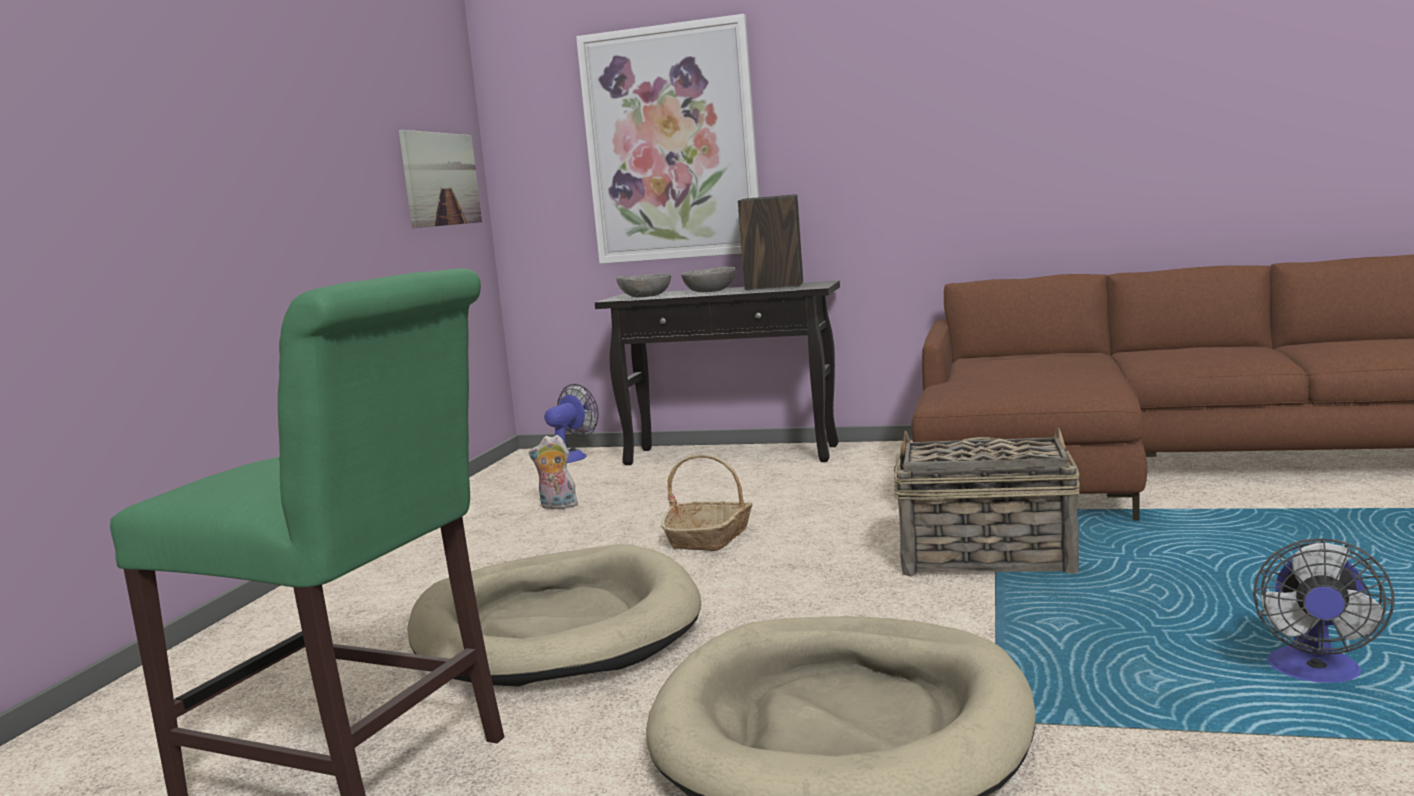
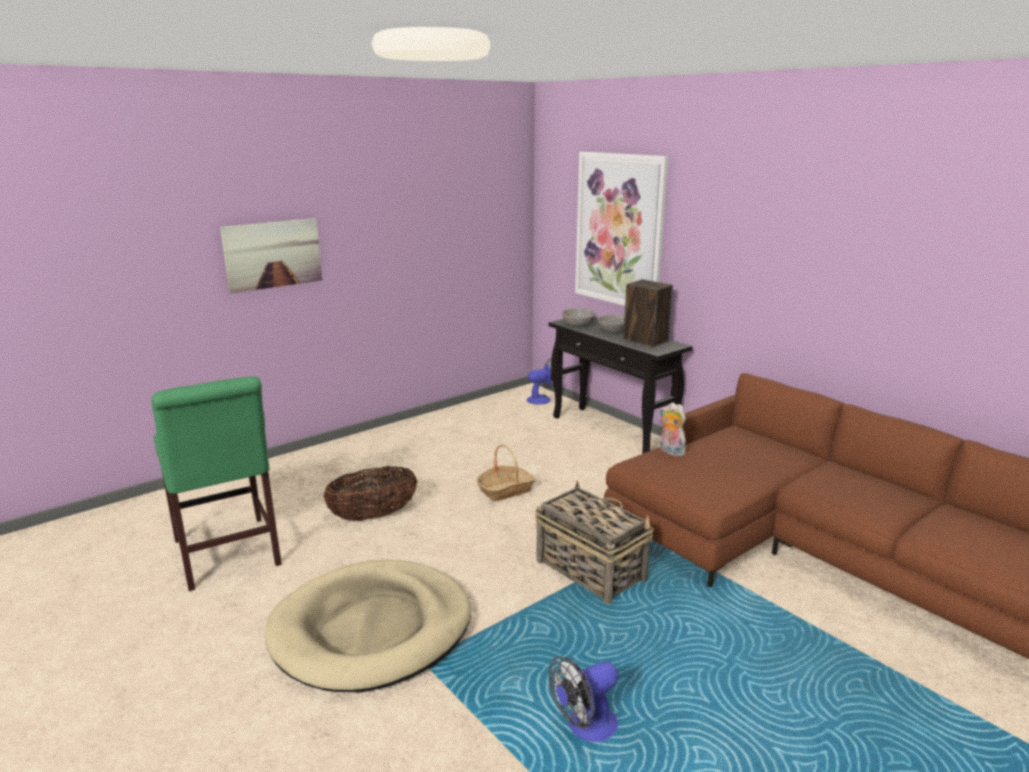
camera: 35 degrees right, 10 degrees up
picture [399,130,482,228] -> picture moved to [220,218,322,294]
beige dog bed [407,544,701,687] -> basket [323,466,417,521]
plush toy [529,435,578,509] -> plush toy moved to [660,402,686,457]

